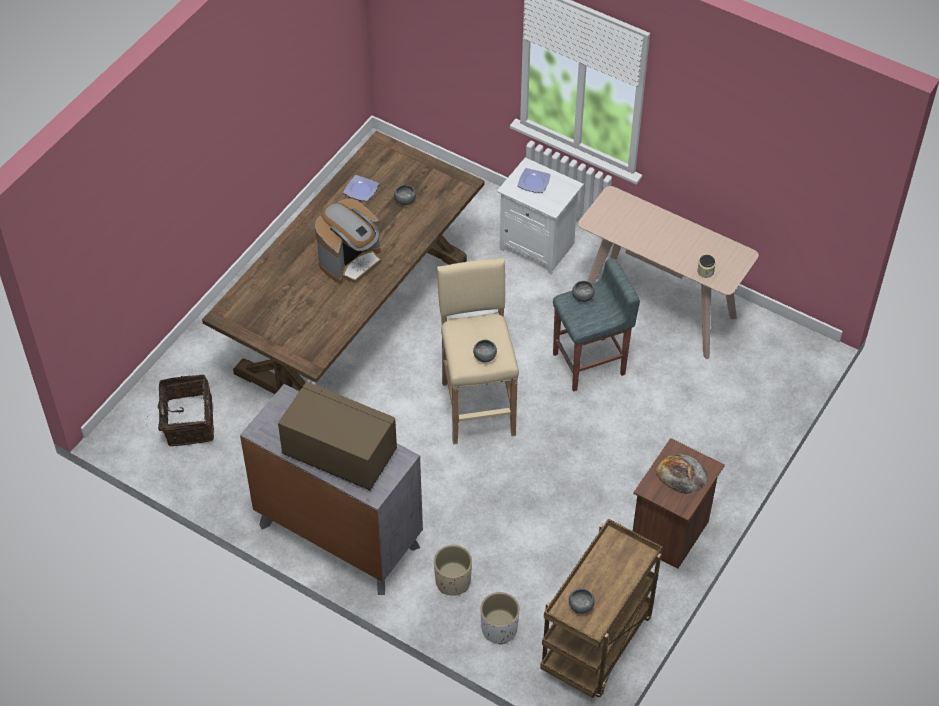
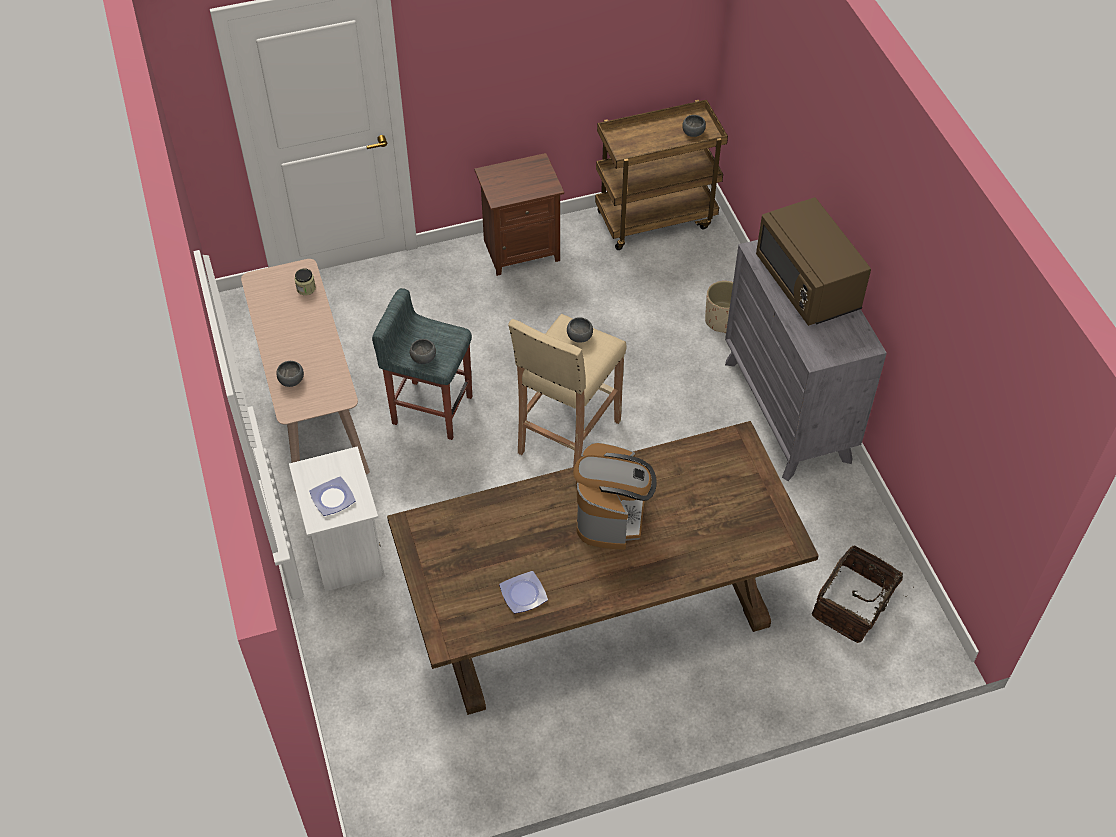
camera: 140 degrees left, 0 degrees up
coffee machine [315,199,381,284] -> coffee machine turned 105 degrees clockwise [573,443,657,550]
grey bowl [394,185,416,205] -> grey bowl moved to [276,361,304,387]
white planter [480,592,520,644] -> none
bread [655,454,708,494] -> none

